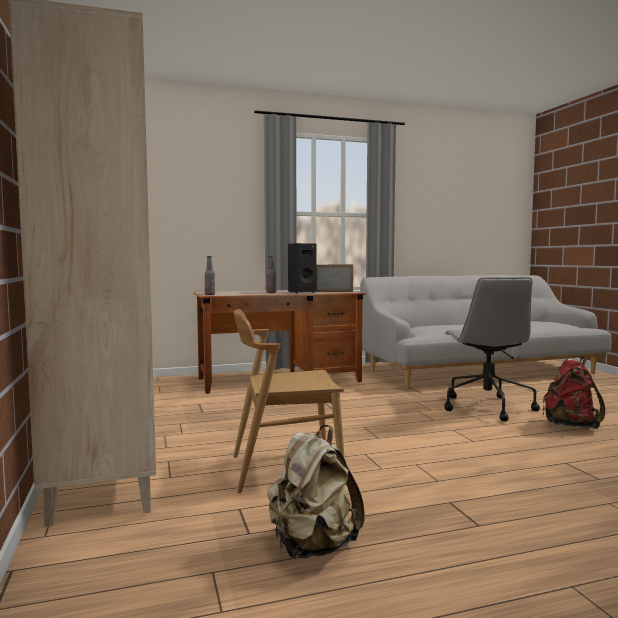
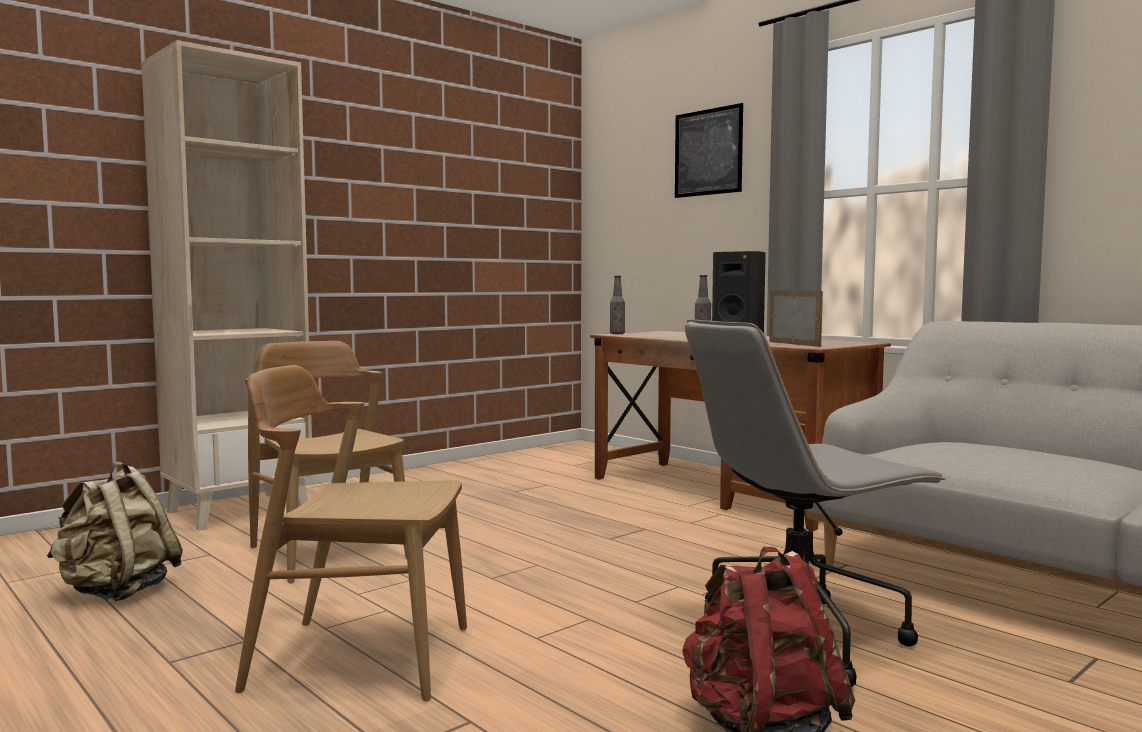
camera: 65 degrees right, 0 degrees up
none -> brown chair [235,365,467,702]
none -> picture [675,103,743,198]

